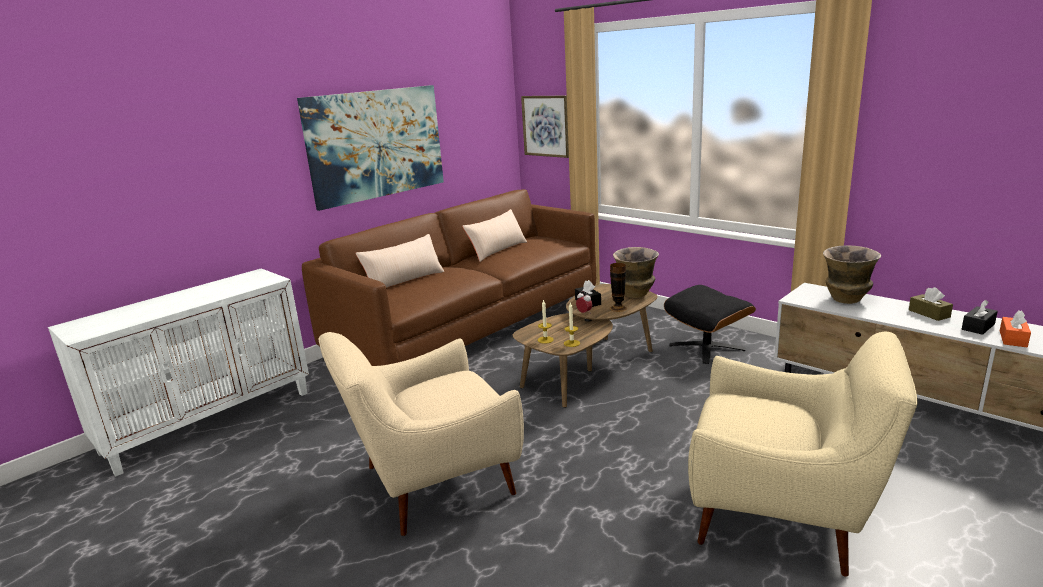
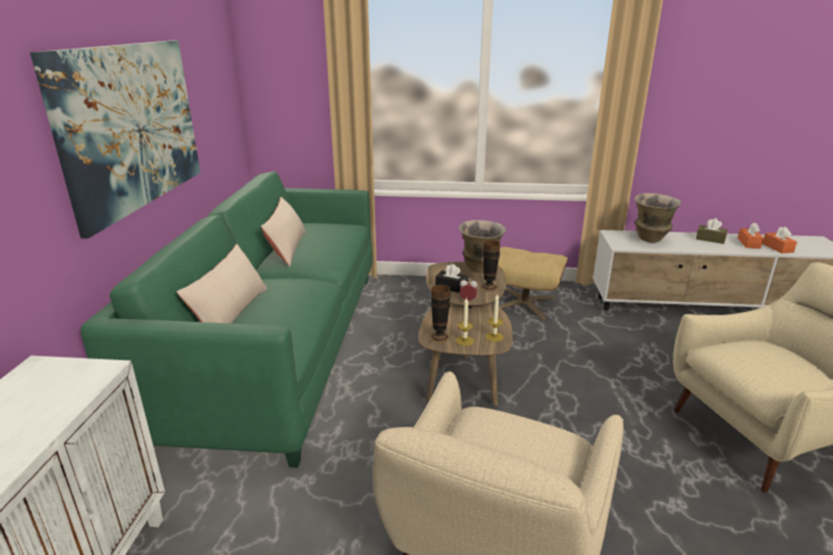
camera: 40 degrees left, 5 degrees up
brown sofa [302,189,596,366] -> green sofa [81,171,372,468]
picture [521,95,569,158] -> none
black ottoman [664,285,756,364] -> beige ottoman [498,247,568,320]
black tissue box [962,300,998,335] -> orange tissue box [738,223,764,249]
none -> vase [429,285,450,343]

